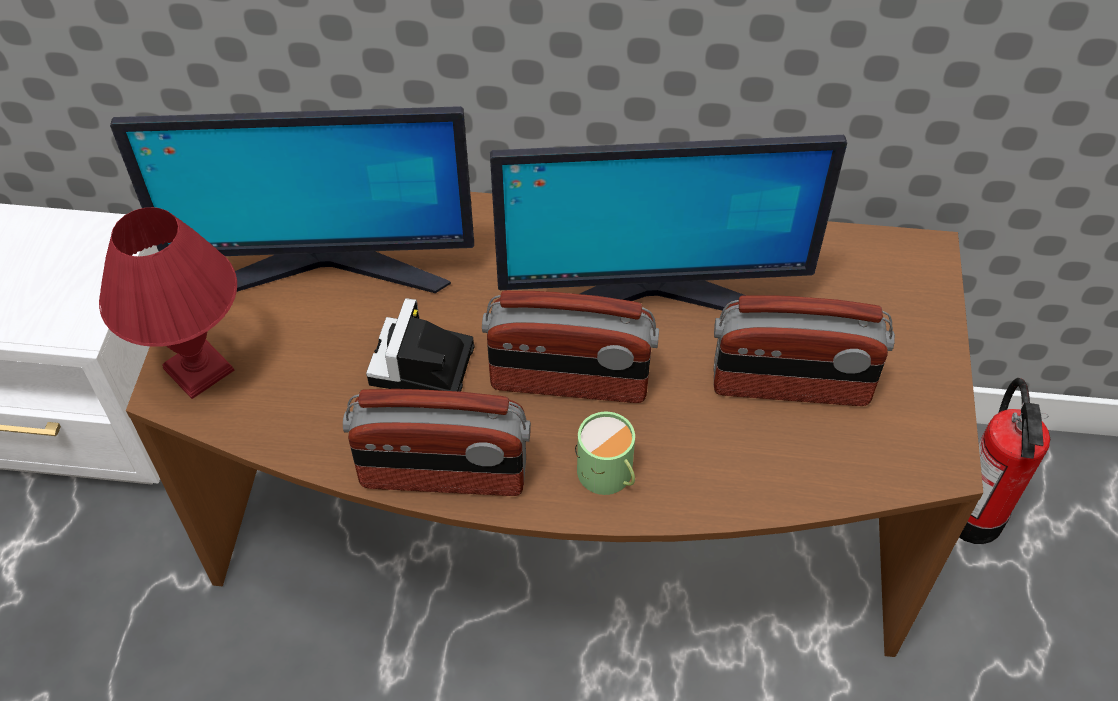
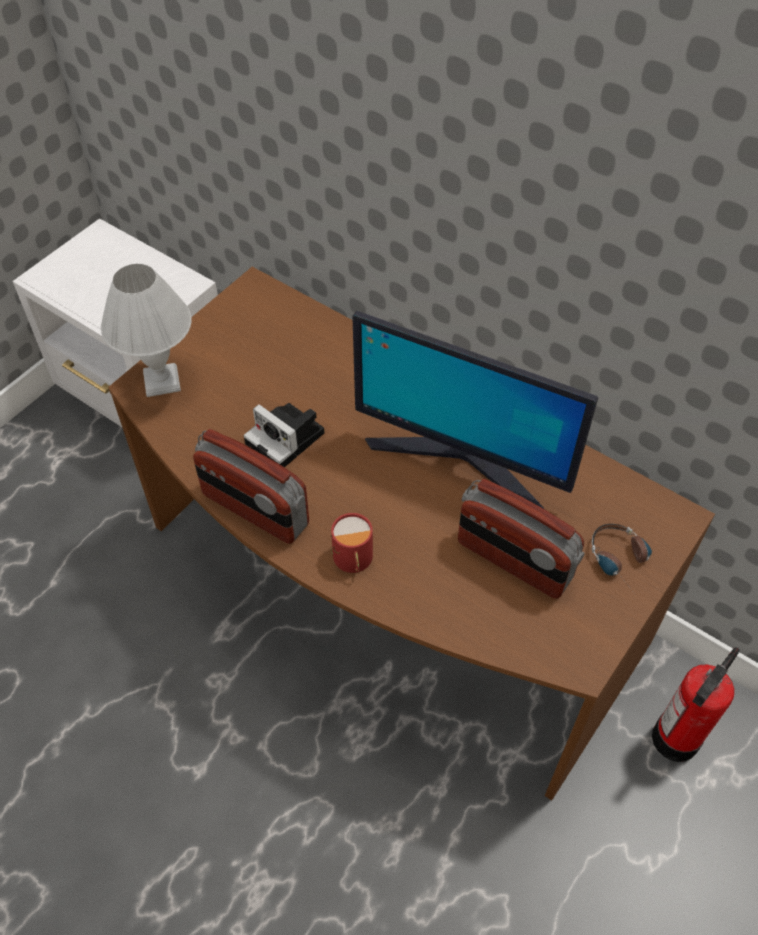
camera: 30 degrees right, 0 degrees up
red table lamp [99,207,237,399] -> white table lamp [101,264,192,397]
monitor [110,106,474,293] -> none
camera [366,298,475,392] -> camera turned 90 degrees counterclockwise [244,403,325,467]
radio [482,291,659,403] -> none
green mug [575,412,635,495] -> red mug [331,513,373,573]
none -> headphones [592,524,652,590]

